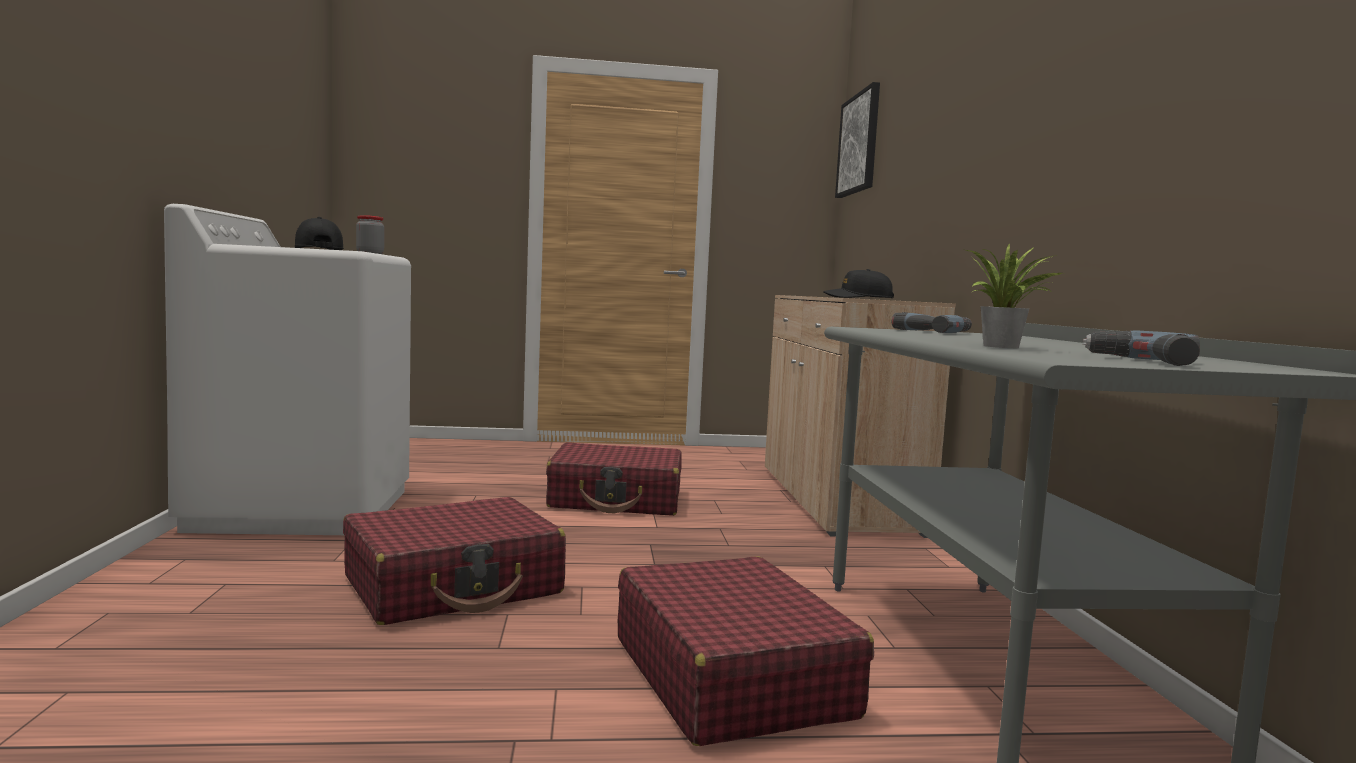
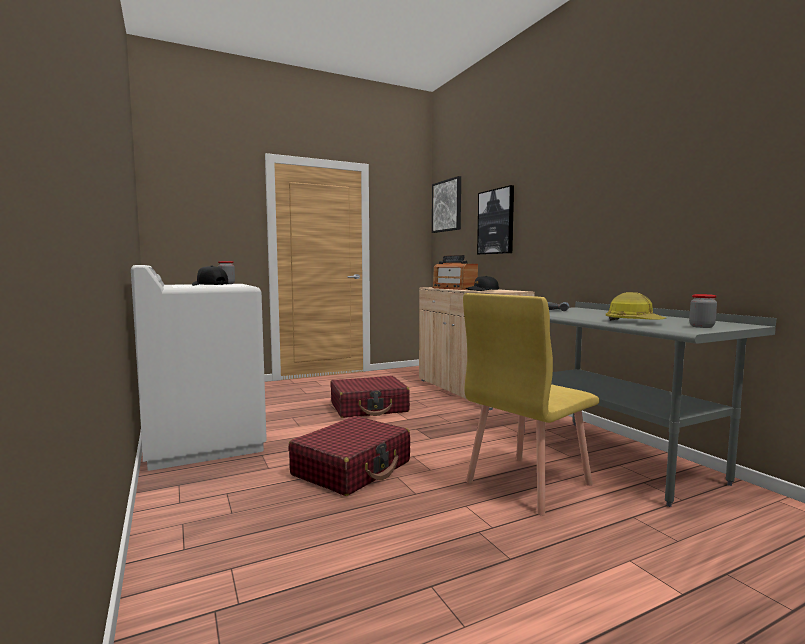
camera: 20 degrees left, 0 degrees up
red suitcase [618,557,874,746] -> yellow chair [463,293,600,516]
potted plant [966,243,1062,348] -> hard hat [606,292,666,321]
power drill [1083,330,1200,366] -> jar [689,294,717,328]
none -> radio [433,255,478,290]
none -> picture [477,185,514,255]

